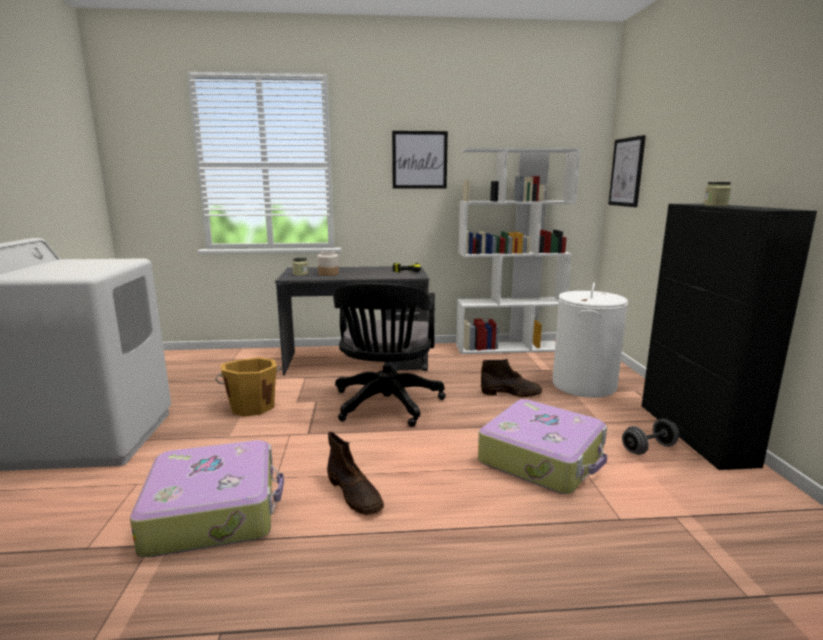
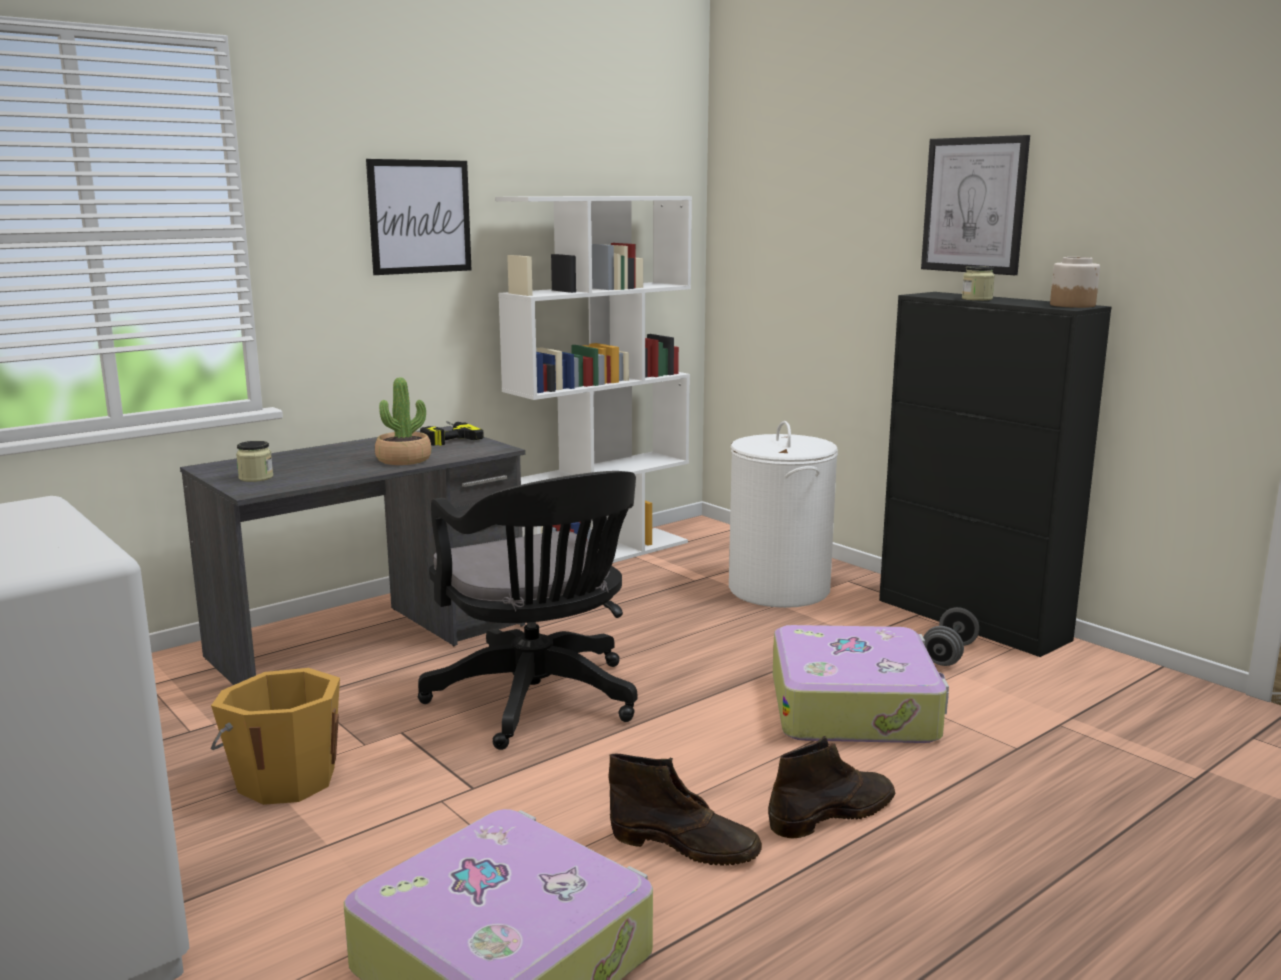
camera: 35 degrees left, 0 degrees up
jar [317,251,339,276] -> jar moved to [1050,257,1100,308]
brown boot [481,359,542,397] -> brown boot moved to [768,736,895,839]
picture [608,135,646,207] -> picture moved to [921,135,1030,275]
none -> potted plant [375,378,431,465]

